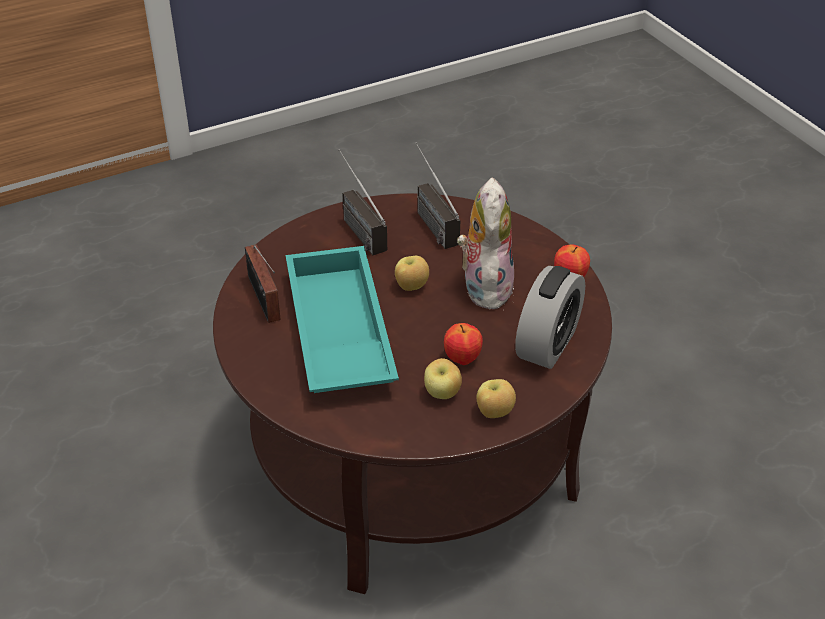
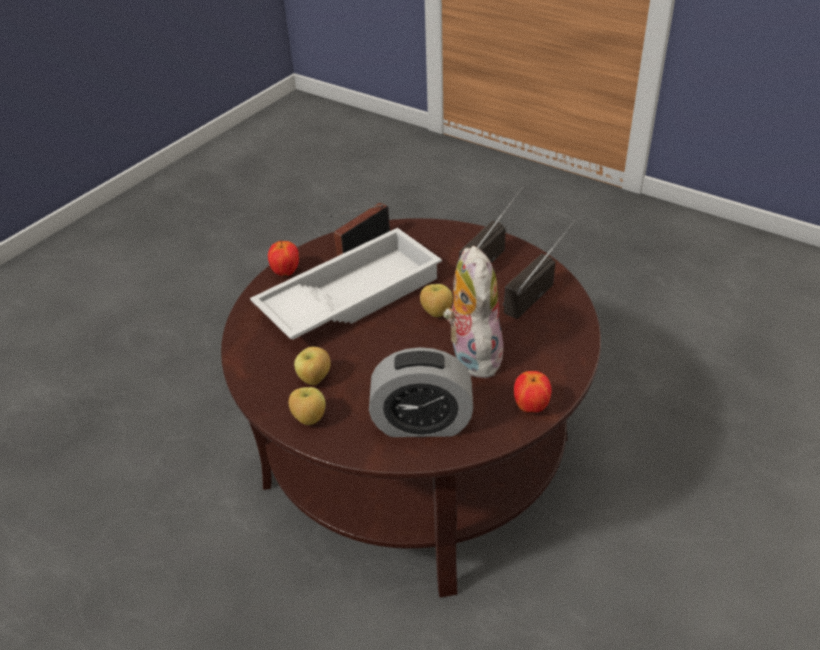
camera: 65 degrees right, 0 degrees up
turquoise tray [286,246,399,393] -> white tray [250,228,442,340]
apple [444,323,483,365] -> apple moved to [268,240,299,276]
plush toy [457,177,514,309] -> plush toy turned 75 degrees counterclockwise [443,246,503,378]

